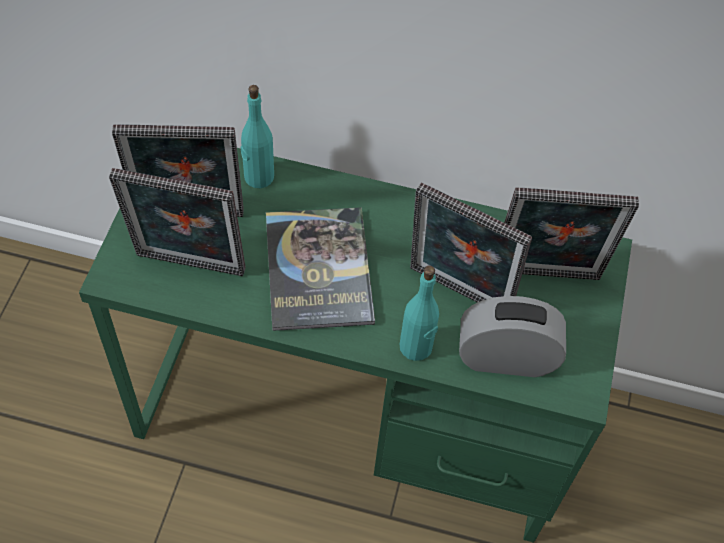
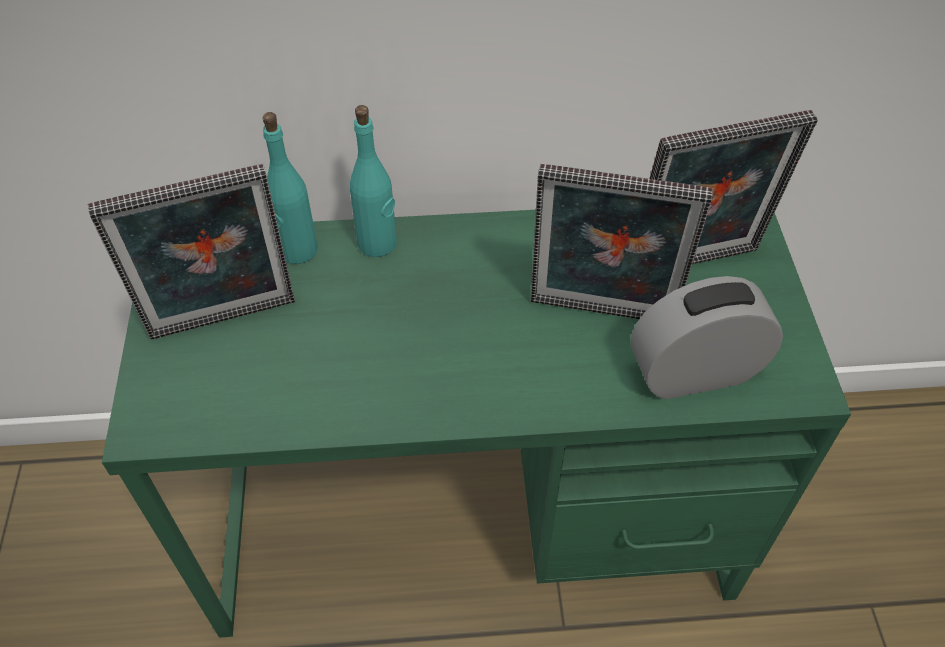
camera: 15 degrees left, 5 degrees down
picture frame [109,168,246,276] -> none
book [266,207,375,331] -> none
turquoise bottle [399,266,439,361] -> turquoise bottle moved to [350,105,397,257]

